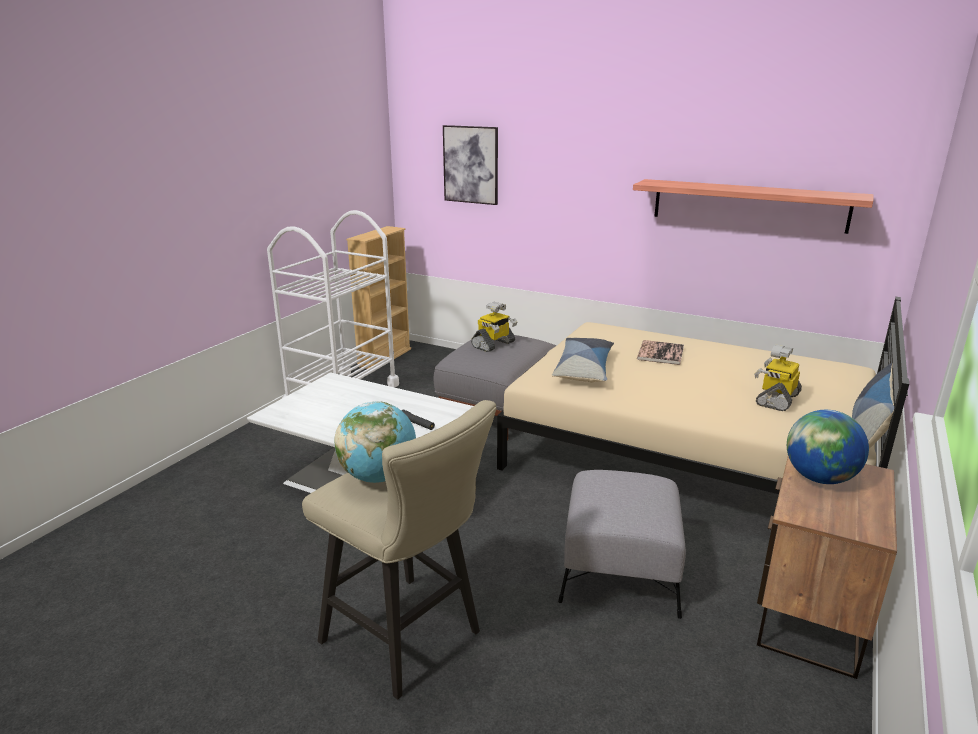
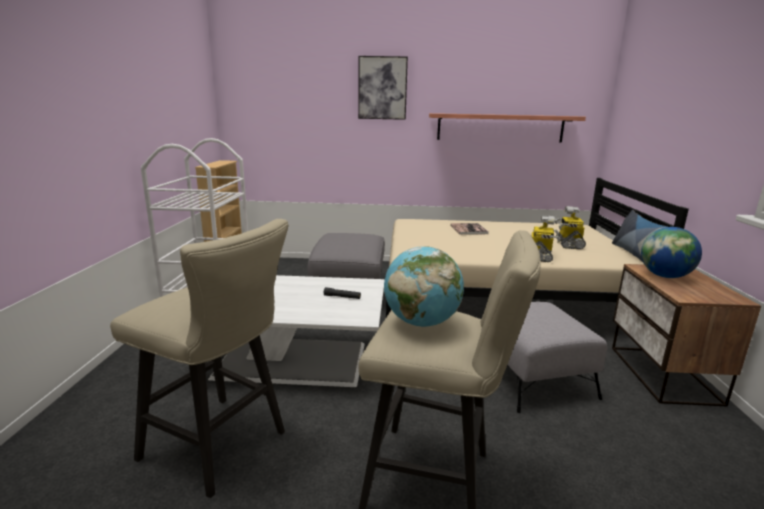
camera: 25 degrees left, 5 degrees down
picture [443,125,498,205] -> picture moved to [358,56,408,120]
toy robot [471,302,518,352] -> toy robot moved to [532,216,560,262]
pillow [552,338,614,383] -> none
none -> beige stool [110,219,289,498]

